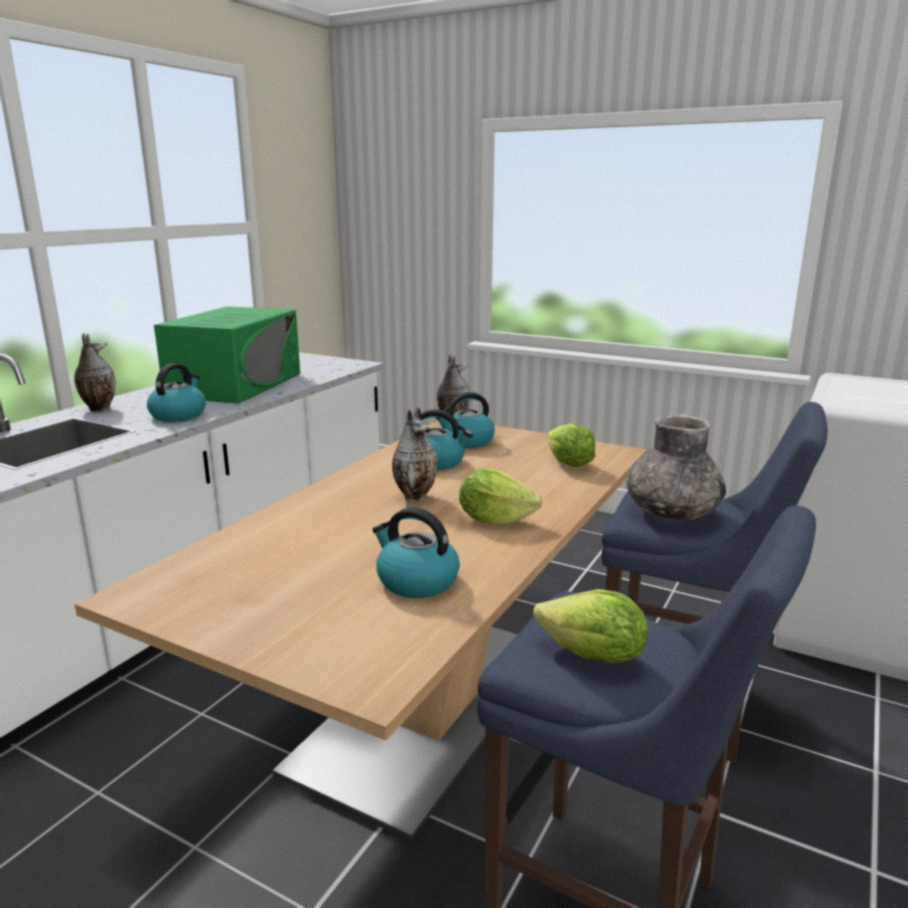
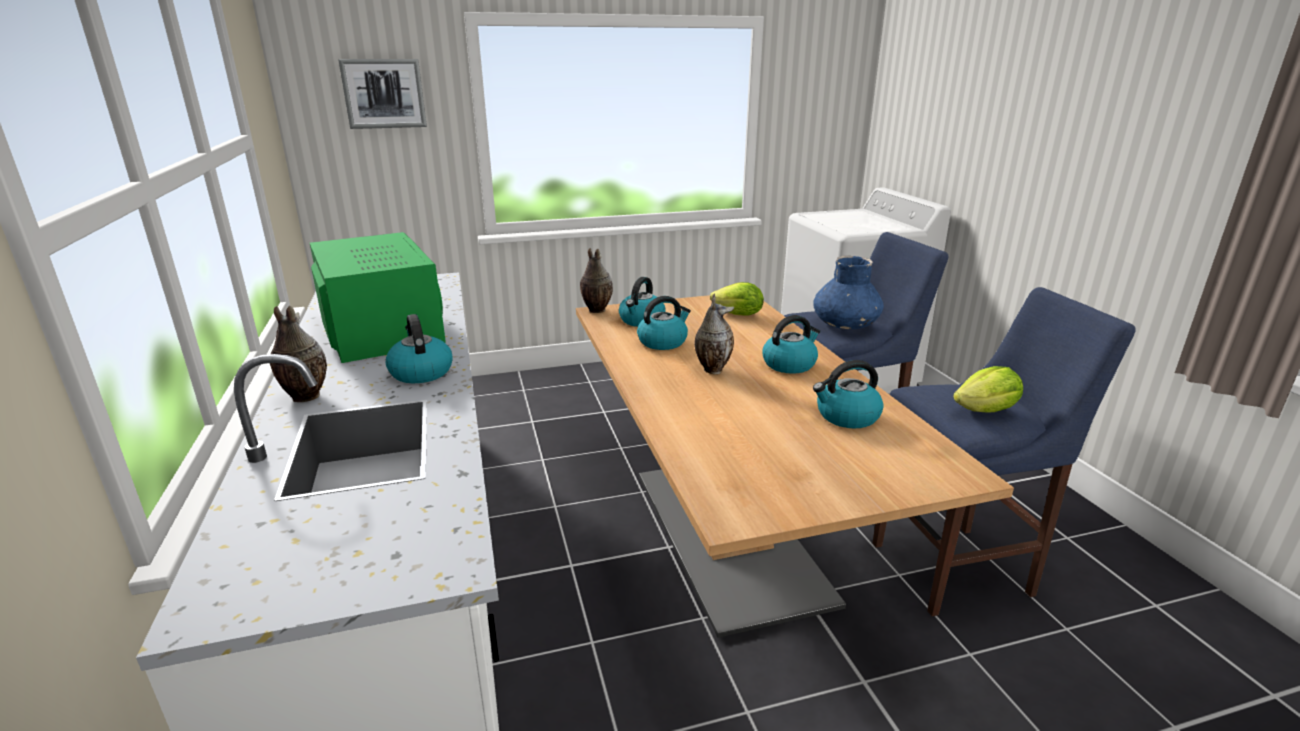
camera: 45 degrees left, 5 degrees up
lettuce [459,468,543,525] -> kettle [763,315,820,374]
grey vase [627,414,726,520] -> blue vase [813,256,884,329]
none -> picture [338,59,427,129]

